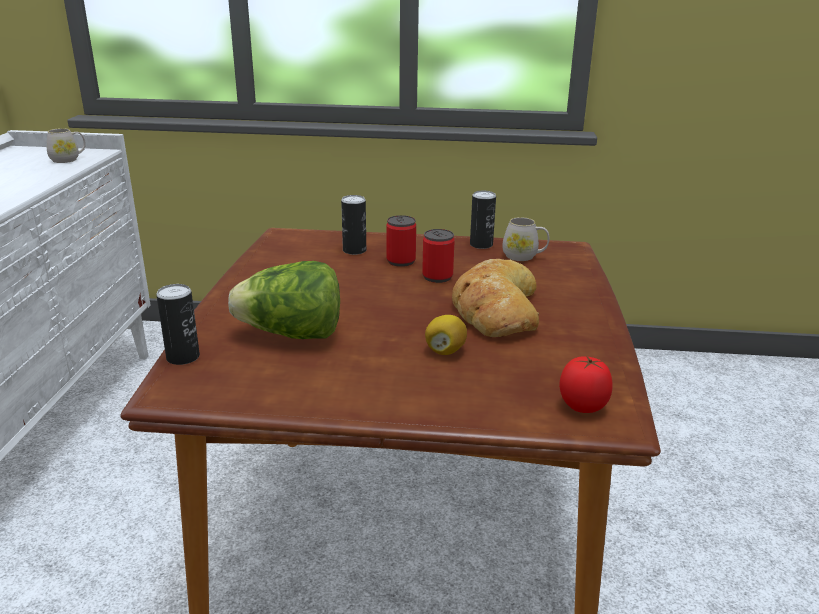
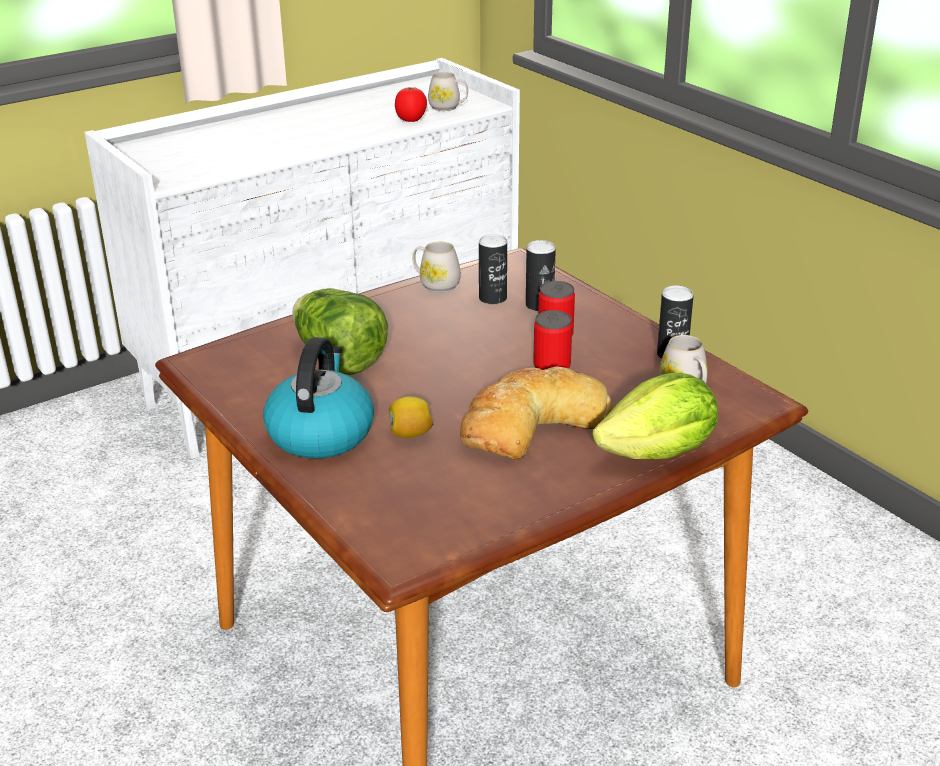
camera: 50 degrees right, 5 degrees up
can [156,284,200,365] -> can moved to [479,234,507,304]
tomato [559,356,613,413] -> tomato moved to [395,87,427,122]
none -> kettle [263,337,374,458]
none -> white mug [412,242,461,293]
none -> lettuce [592,373,718,459]

